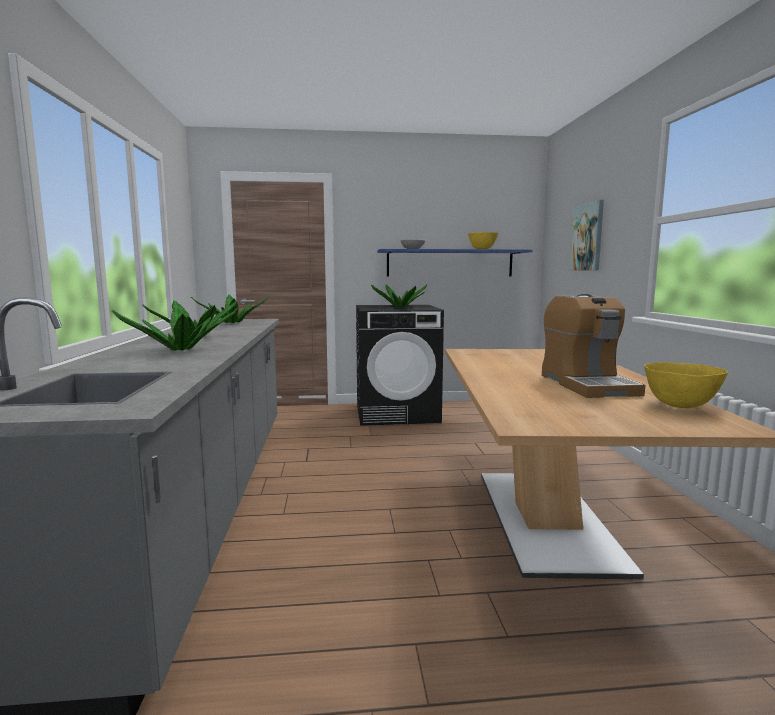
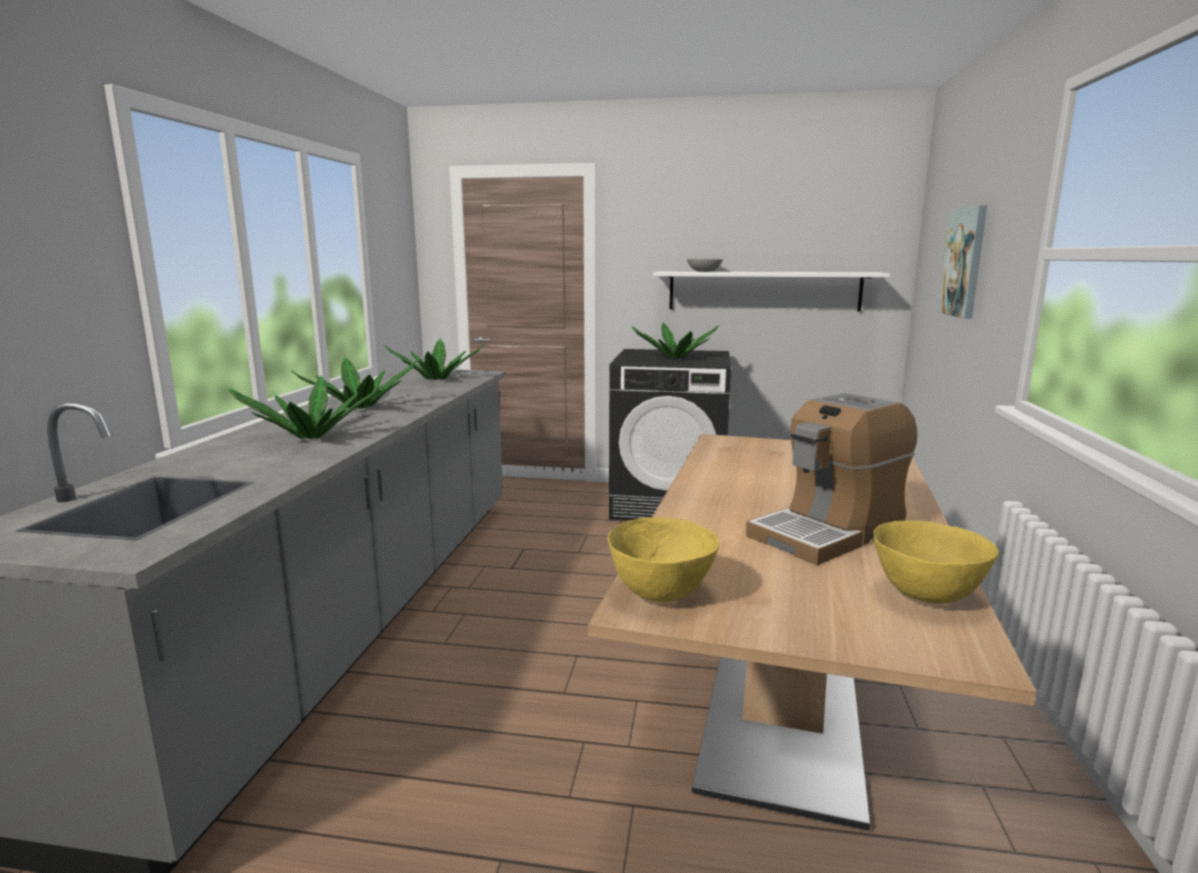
camera: 15 degrees right, 5 degrees up
blue shelf [377,249,532,276] -> white shelf [653,272,890,312]
yellow bowl [468,232,498,249] -> yellow bowl moved to [608,517,720,602]
coffee machine [542,294,645,398] -> coffee machine turned 45 degrees clockwise [746,393,918,565]

